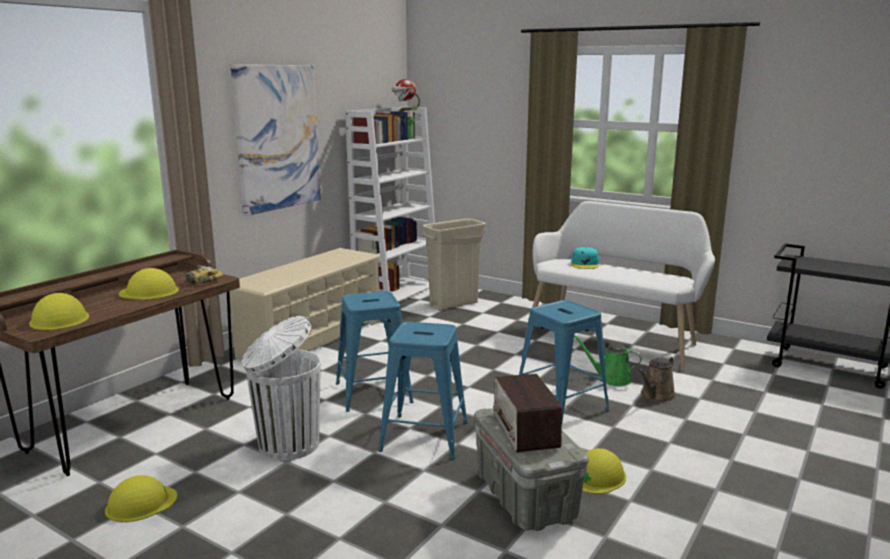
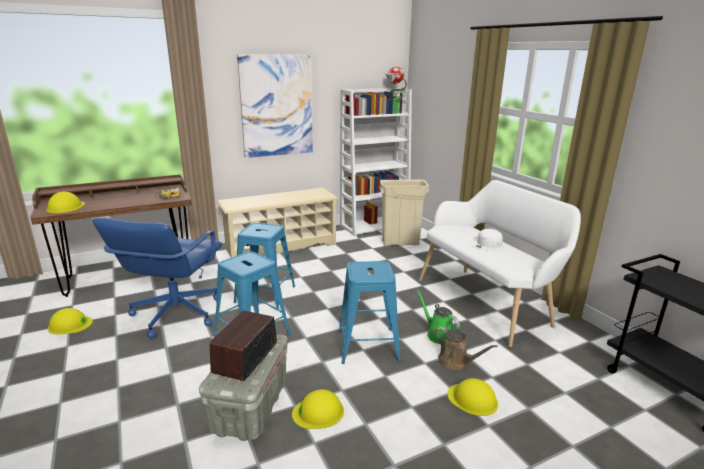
camera: 30 degrees right, 5 degrees up
yellow hard hat [119,268,179,300] -> yellow hard hat moved to [447,378,498,416]
white trash can [241,316,321,461] -> blue office chair [92,218,222,338]
turquoise cap [571,247,599,269] -> none
brown watering can [638,356,676,402] -> brown watering can turned 120 degrees counterclockwise [434,327,498,370]
none -> white cap [471,229,503,250]

